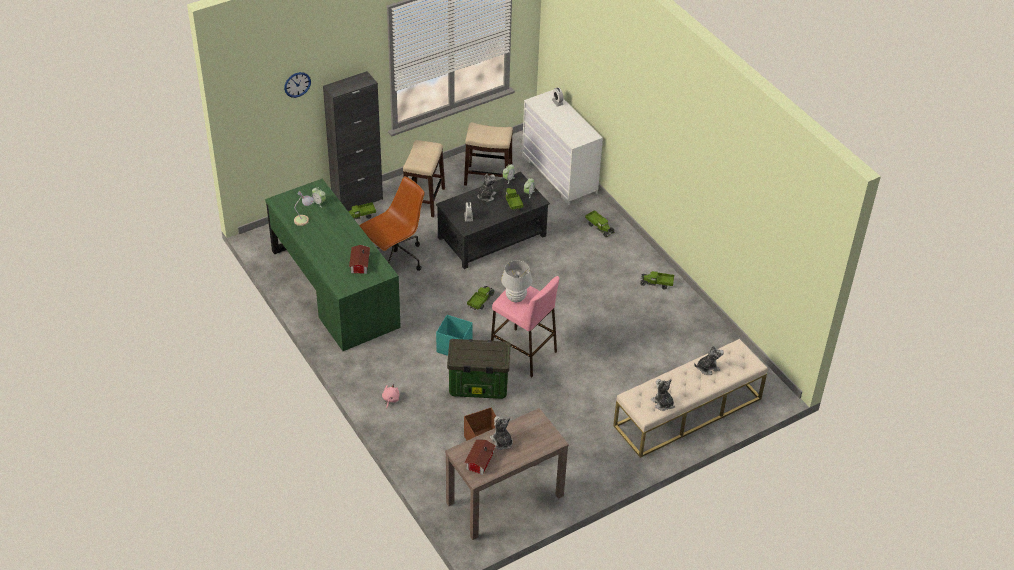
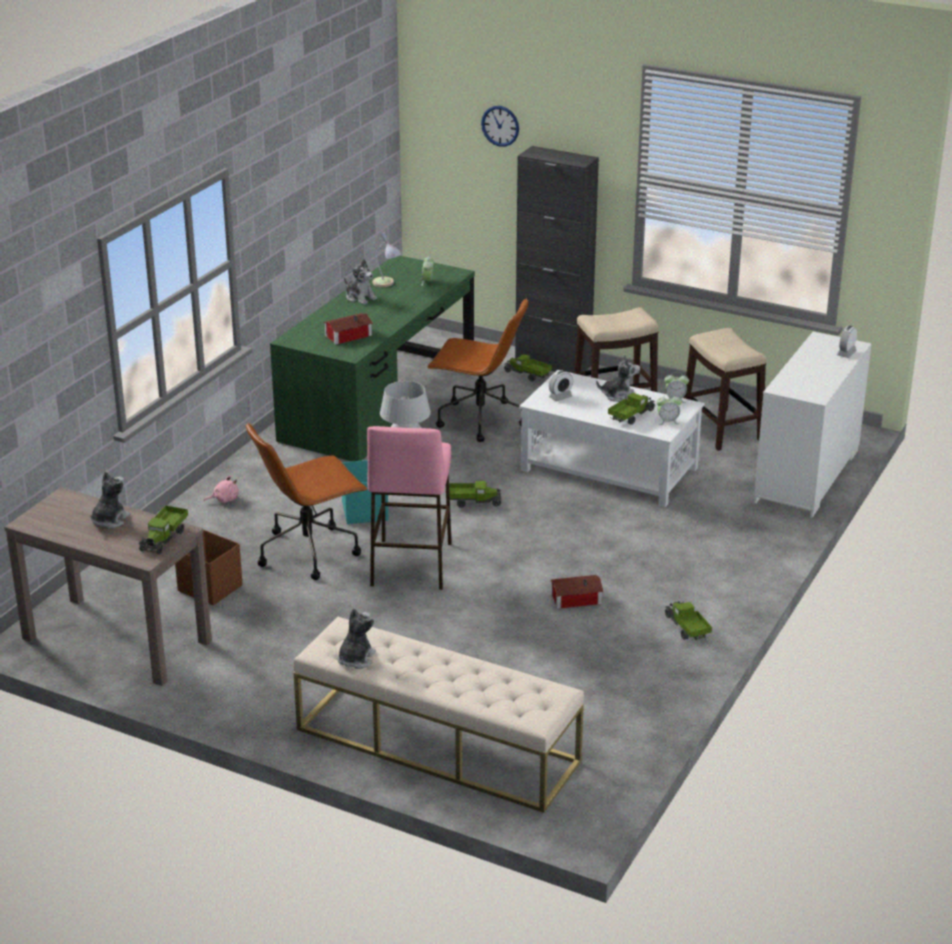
camera: 60 degrees right, 15 degrees down
black coffee table [436,172,550,269] -> white coffee table [519,370,705,507]
storage box [447,339,511,399] -> brown office chair [246,422,367,580]
toy house [465,439,496,475] -> toy house moved to [550,575,604,609]
toy truck [585,210,615,237] -> toy truck moved to [139,505,188,555]
plush toy [694,345,724,375] -> plush toy moved to [344,259,377,305]

